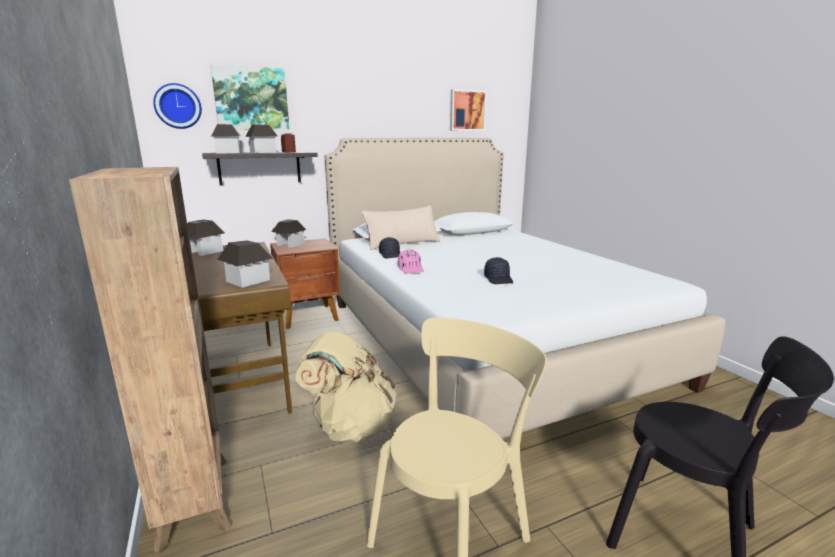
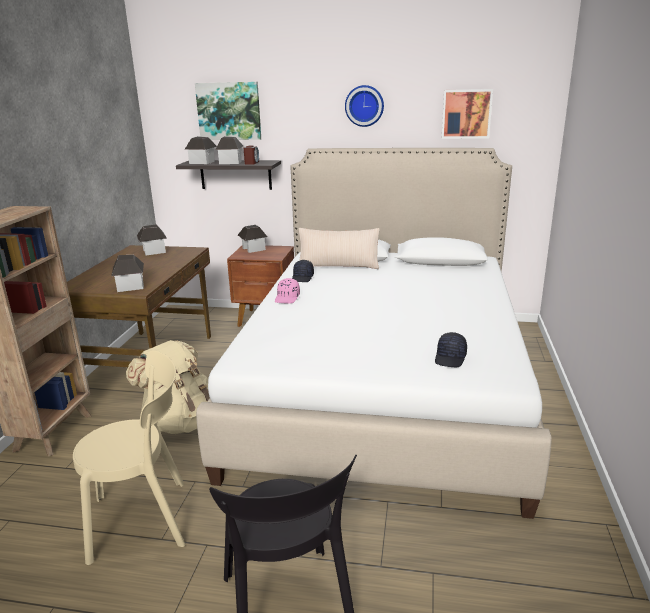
camera: 35 degrees right, 5 degrees up
wall clock [153,83,202,129] -> wall clock moved to [345,85,384,127]
black cap [484,257,513,284] -> black cap moved to [435,332,467,367]

